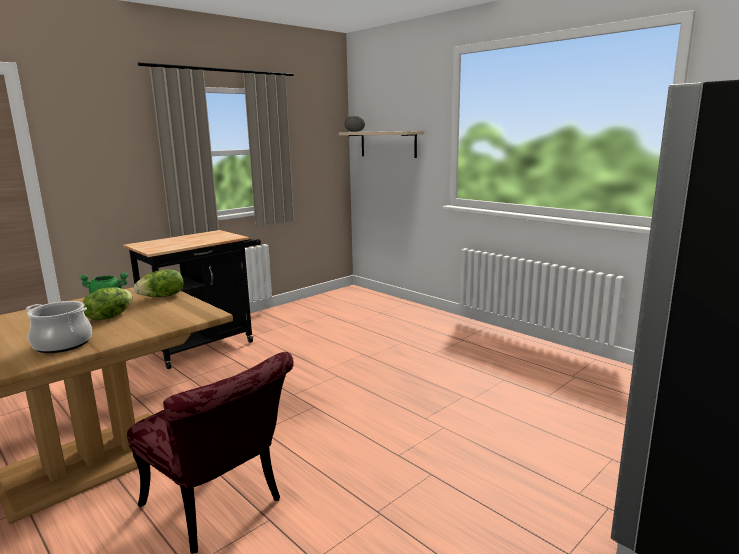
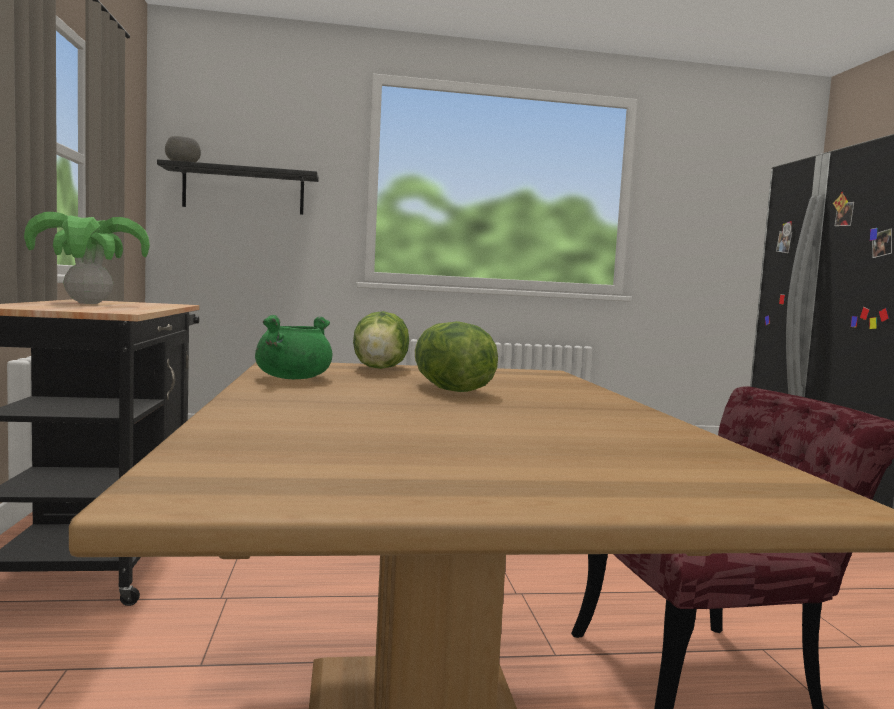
camera: 55 degrees left, 10 degrees down
cooking pot [25,301,92,353] -> none
beige shelf [339,131,424,158] -> black shelf [157,159,319,215]
none -> potted plant [24,212,150,304]

